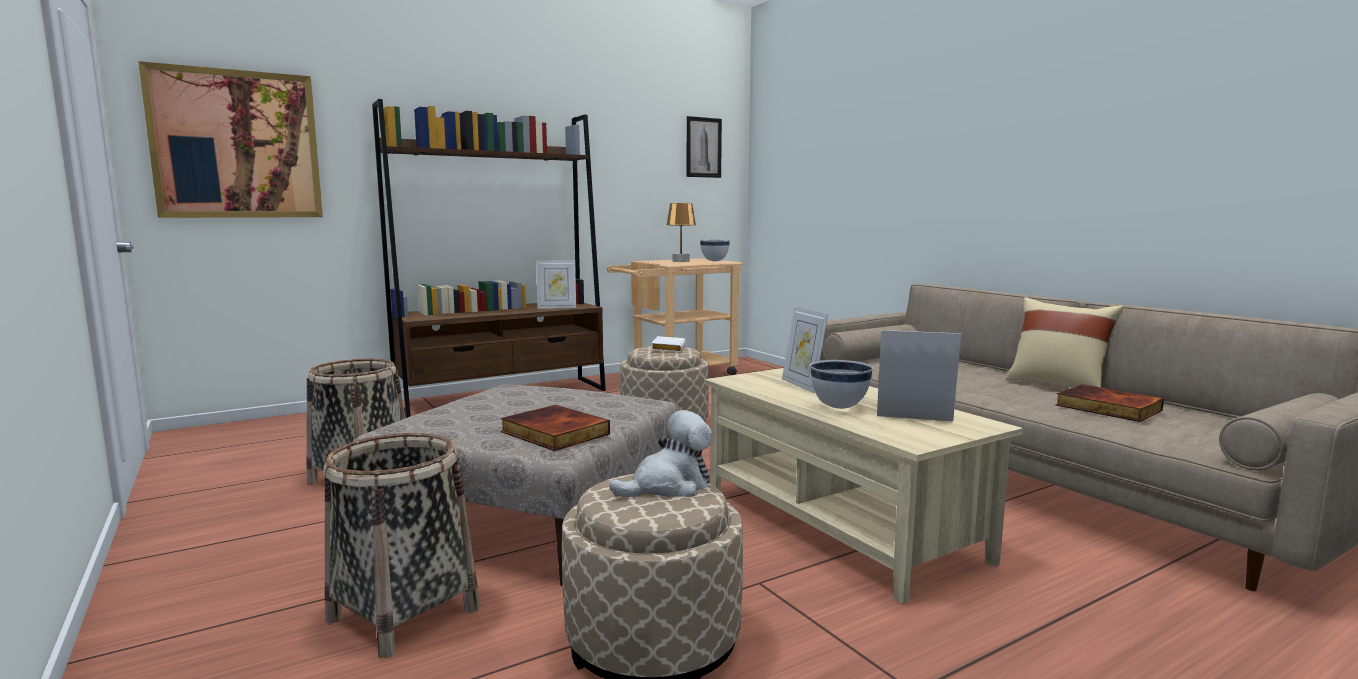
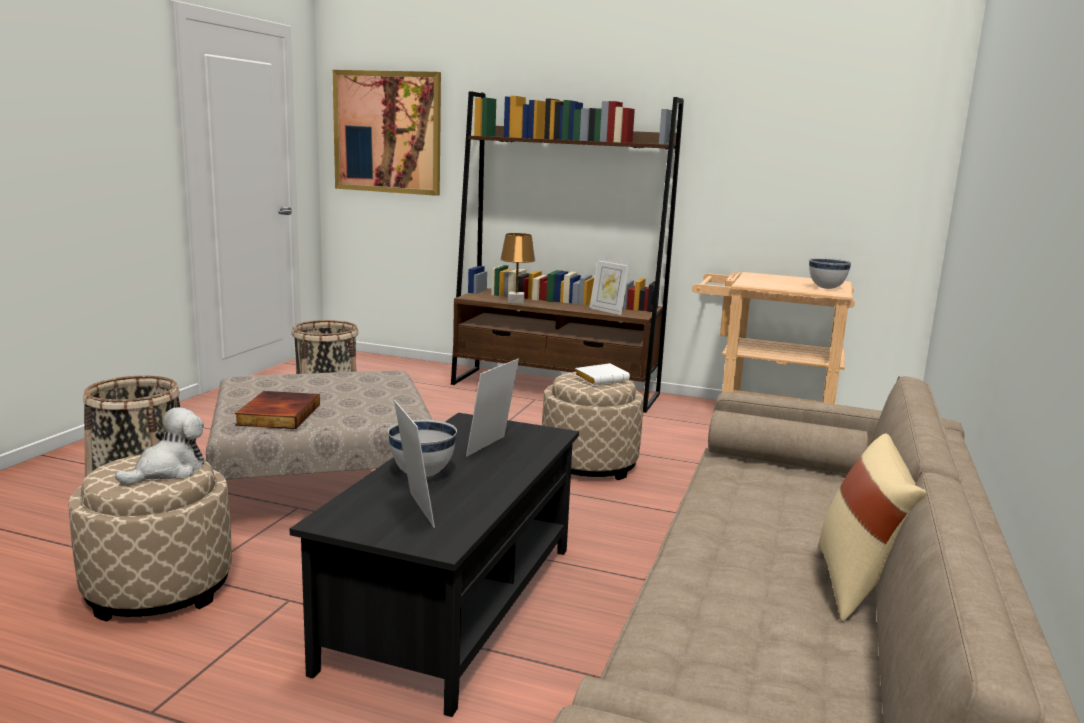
camera: 50 degrees right, 5 degrees up
plush toy [610,410,712,498] -> plush toy turned 75 degrees counterclockwise [115,407,204,484]
brown table lamp [666,203,696,262] -> brown table lamp moved to [500,233,535,304]
picture [687,116,722,178] -> none
beige coffee table [704,368,1023,604] -> black coffee table [289,413,579,717]
book [1056,384,1164,422] -> none

